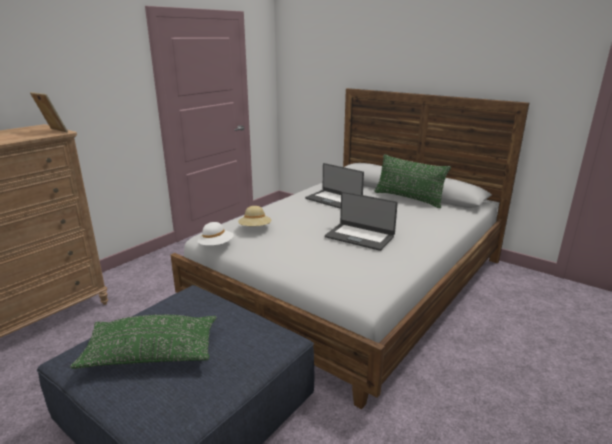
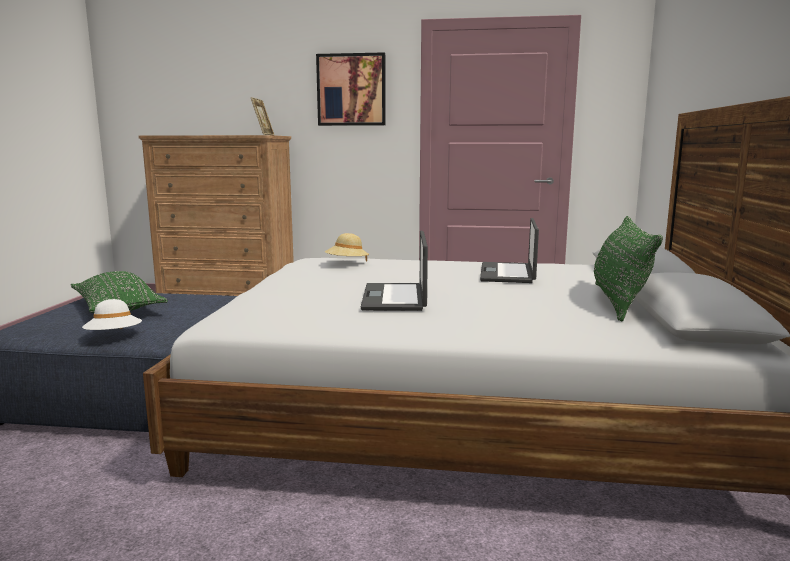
camera: 60 degrees right, 10 degrees down
white hat [197,222,234,246] -> white hat moved to [82,299,142,330]
none -> picture [316,52,386,126]

